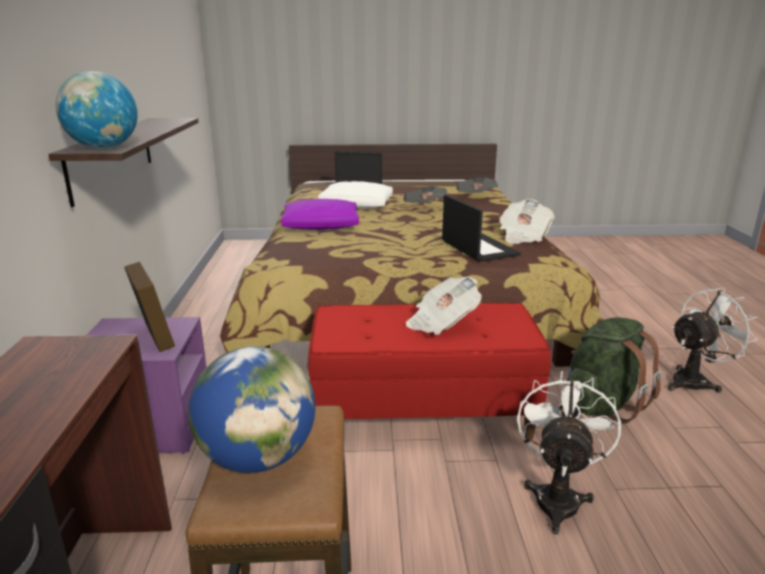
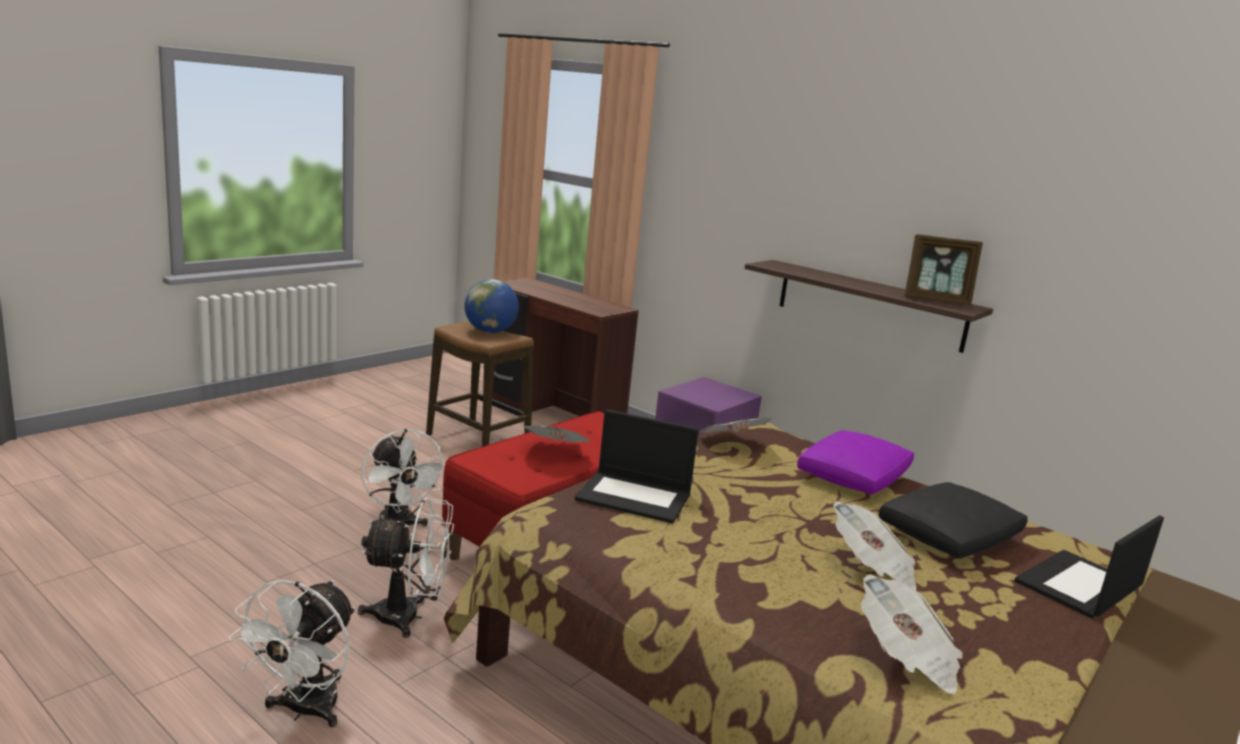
camera: 130 degrees right, 5 degrees down
globe [56,71,138,149] -> none
picture frame [124,262,175,352] -> picture frame moved to [904,234,983,306]
white pillow [318,181,393,208] -> black pillow [878,482,1028,558]
newspaper [499,199,555,244] -> newspaper moved to [699,418,772,433]
green backpack [567,317,661,424] -> white fan [358,497,454,638]

